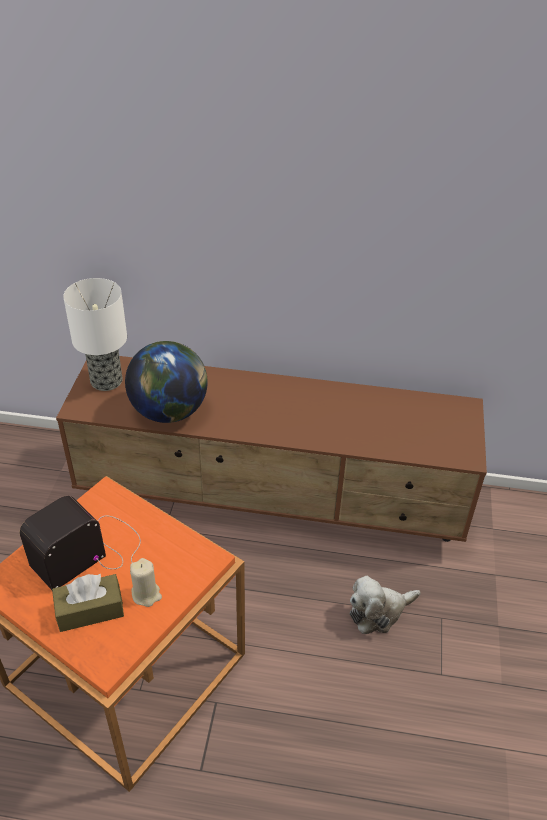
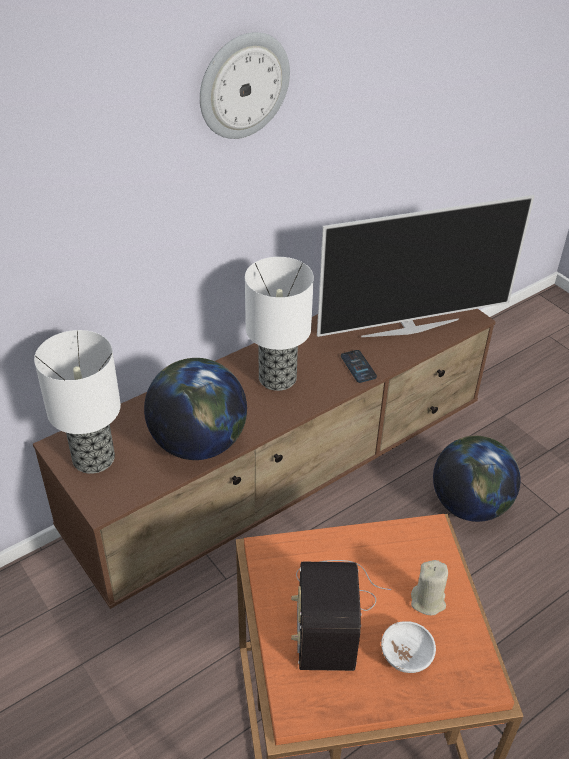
camera: 45 degrees left, 0 degrees up
brown tissue box [52,573,124,632] -> white bowl [381,621,436,673]
plush toy [350,576,421,634] -> globe [433,436,521,522]
none -> wall clock [200,32,290,139]
none -> table lamp [245,257,314,391]
none -> television [317,195,535,337]
none -> phone [341,350,377,383]

